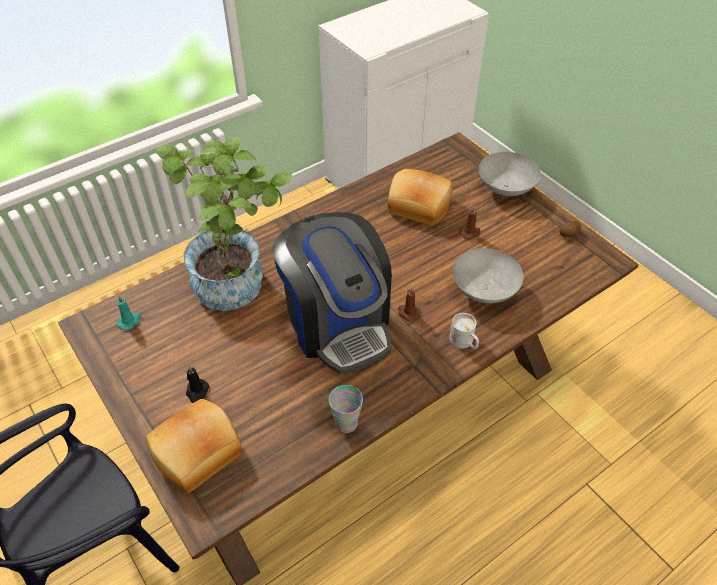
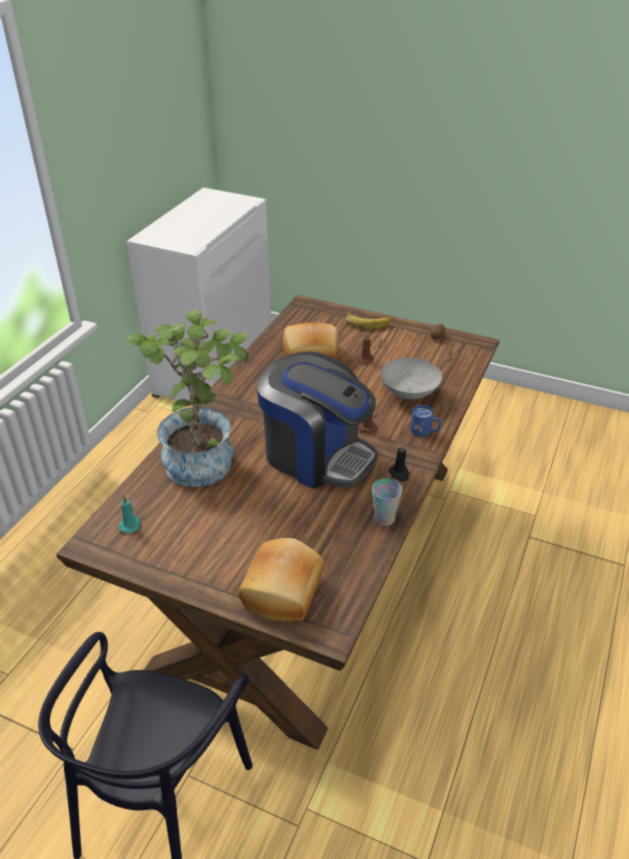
camera: 30 degrees left, 10 degrees down
black candle [186,366,209,403] -> black candle moved to [389,444,410,481]
white mug [450,313,479,349] -> blue mug [410,405,441,437]
grey bowl [479,152,541,196] -> banana [346,311,391,329]

